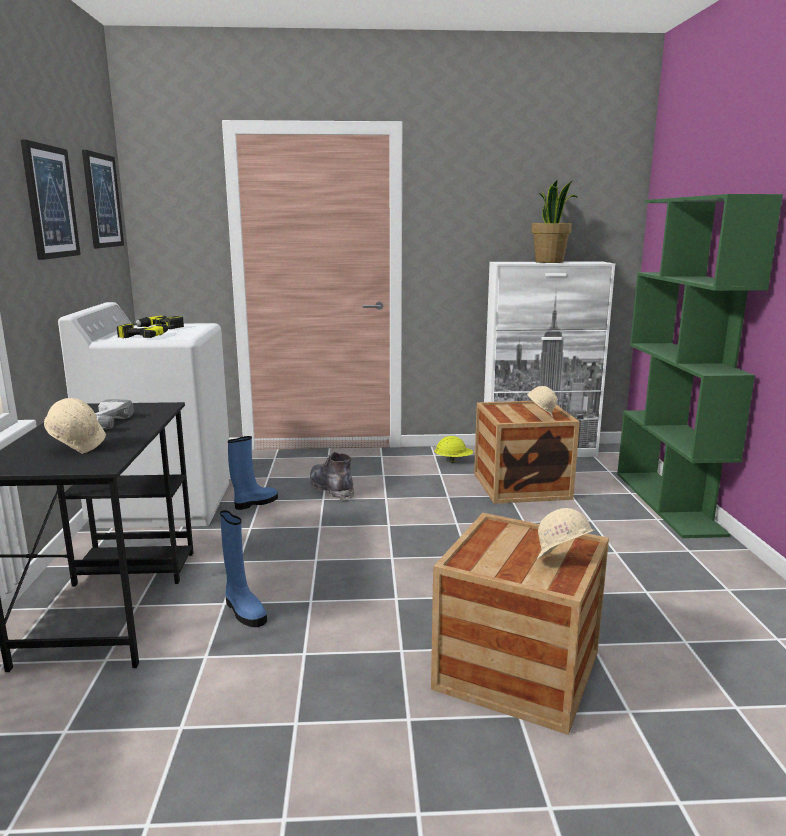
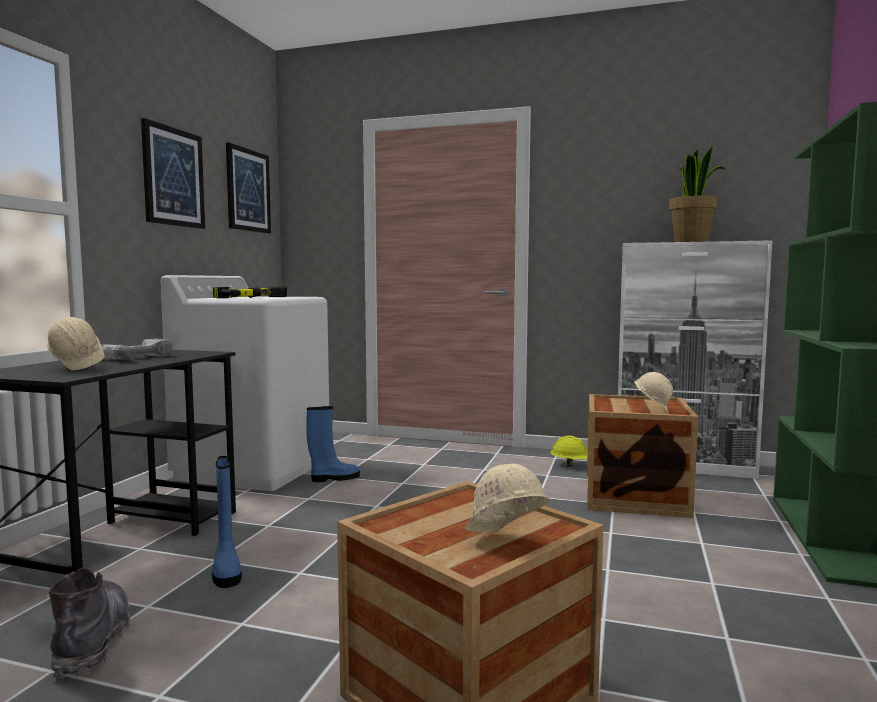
camera: 20 degrees right, 10 degrees down
grey boot [310,452,354,500] -> grey boot moved to [49,567,130,679]

